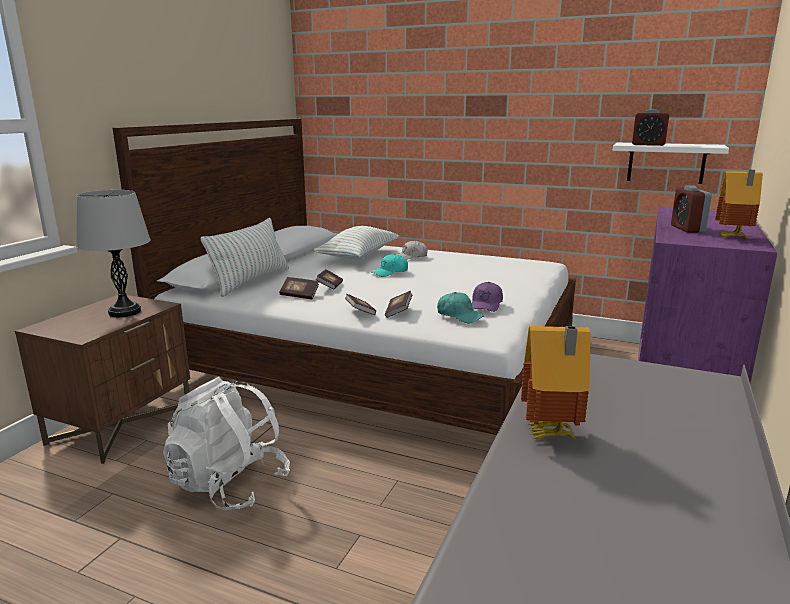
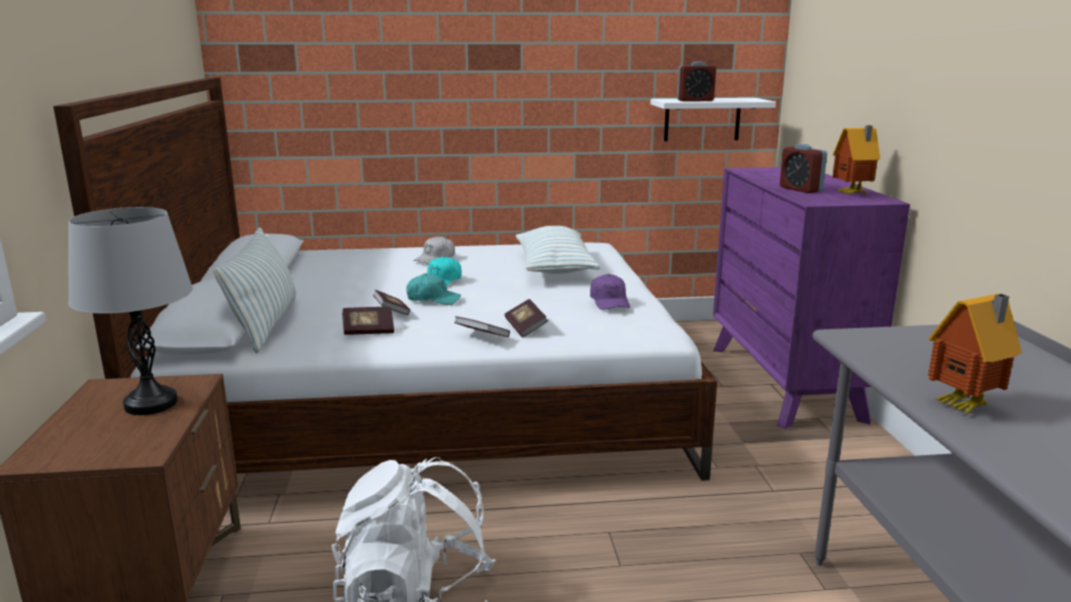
camera: 30 degrees left, 0 degrees up
pillow [314,226,399,259] -> pillow moved to [516,226,600,274]
turquoise cap [437,292,484,323] -> turquoise cap moved to [406,273,461,305]

